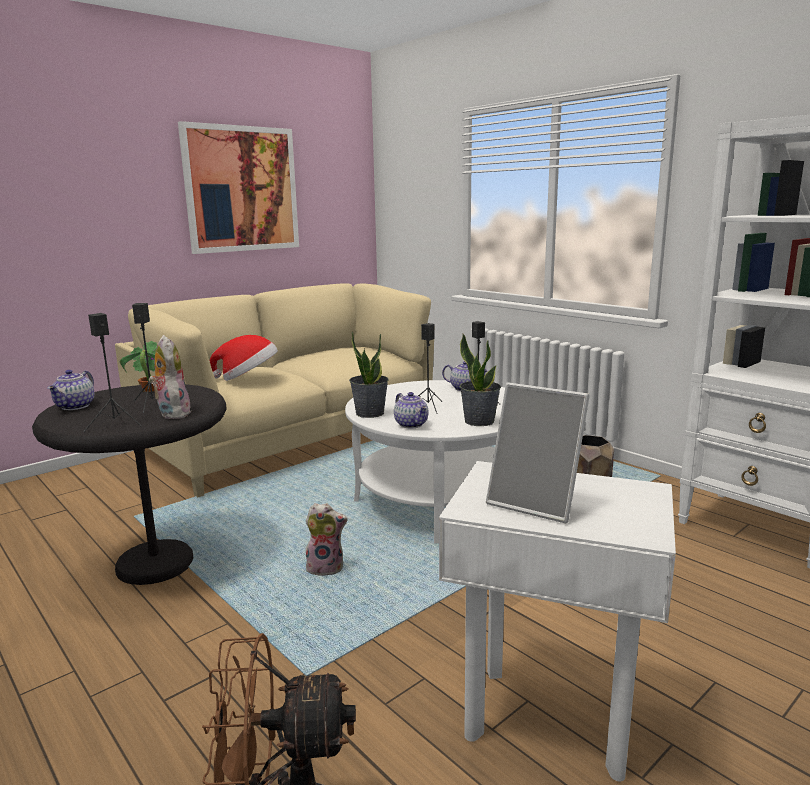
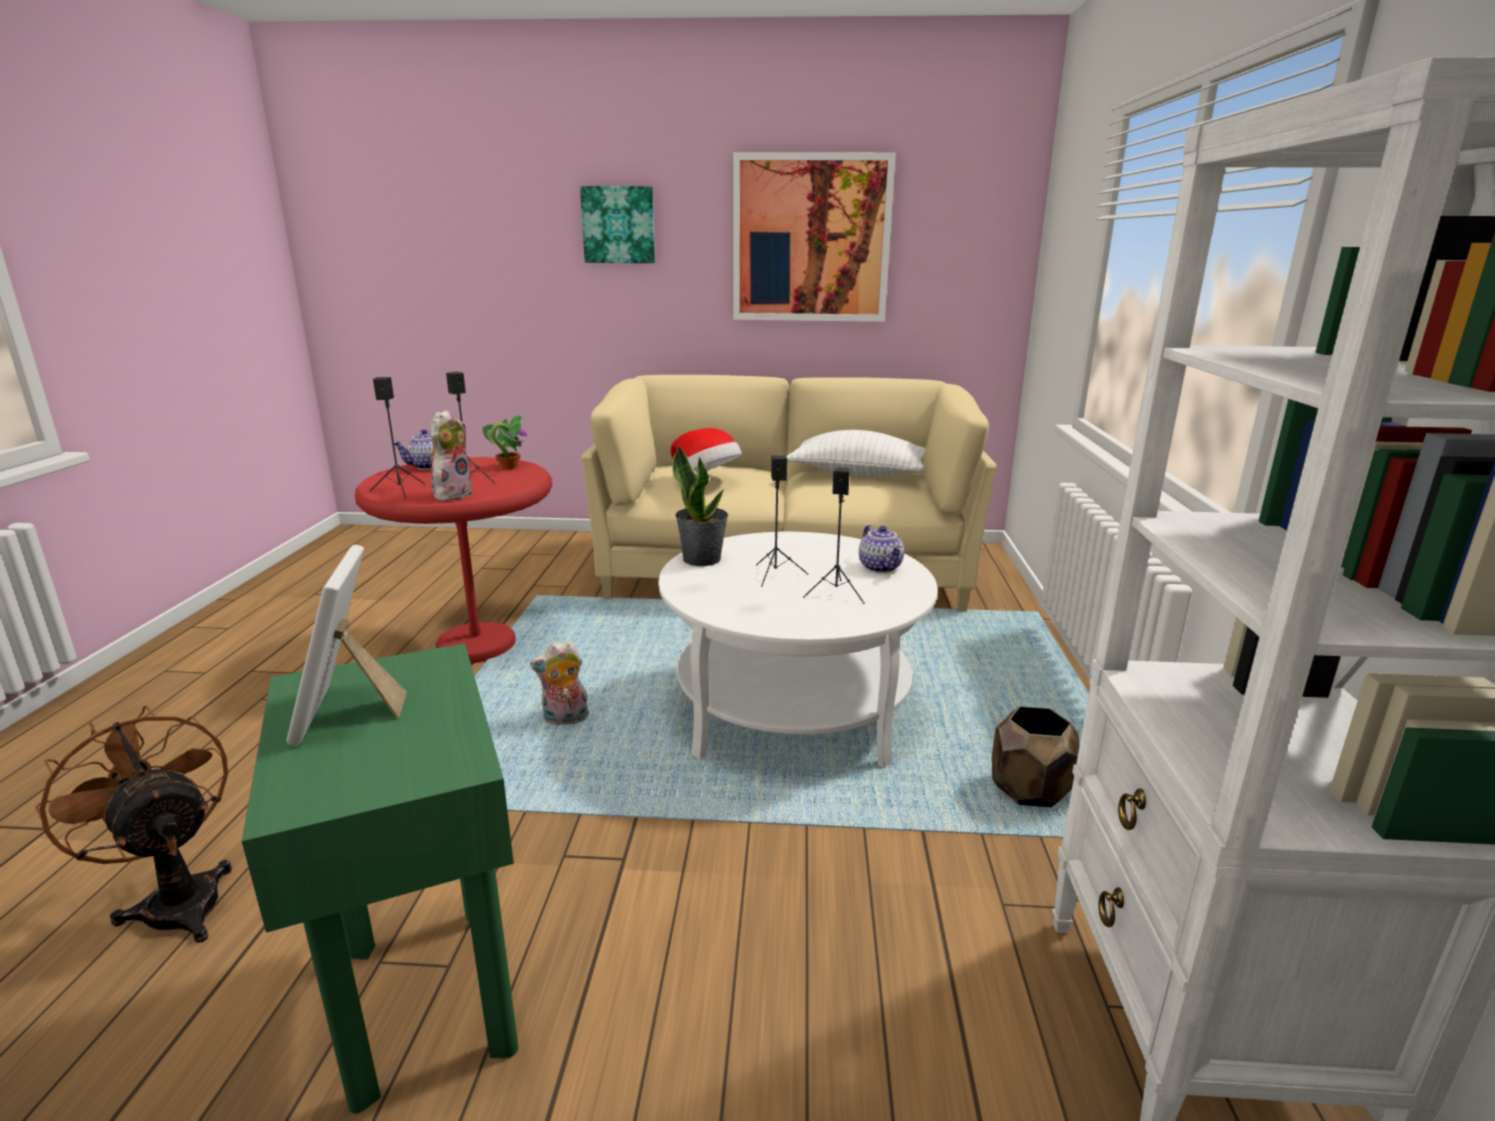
camera: 45 degrees right, 5 degrees up
black side table [32,384,227,585] -> red side table [355,457,552,663]
plush toy [305,503,348,576] -> plush toy turned 120 degrees clockwise [530,641,590,725]
teapot [394,392,428,429] -> none
white side table [439,461,676,782] -> green side table [242,643,518,1113]
potted plant [460,334,501,426] -> none
none -> picture [580,186,655,263]
none -> white pillow [786,430,925,477]

